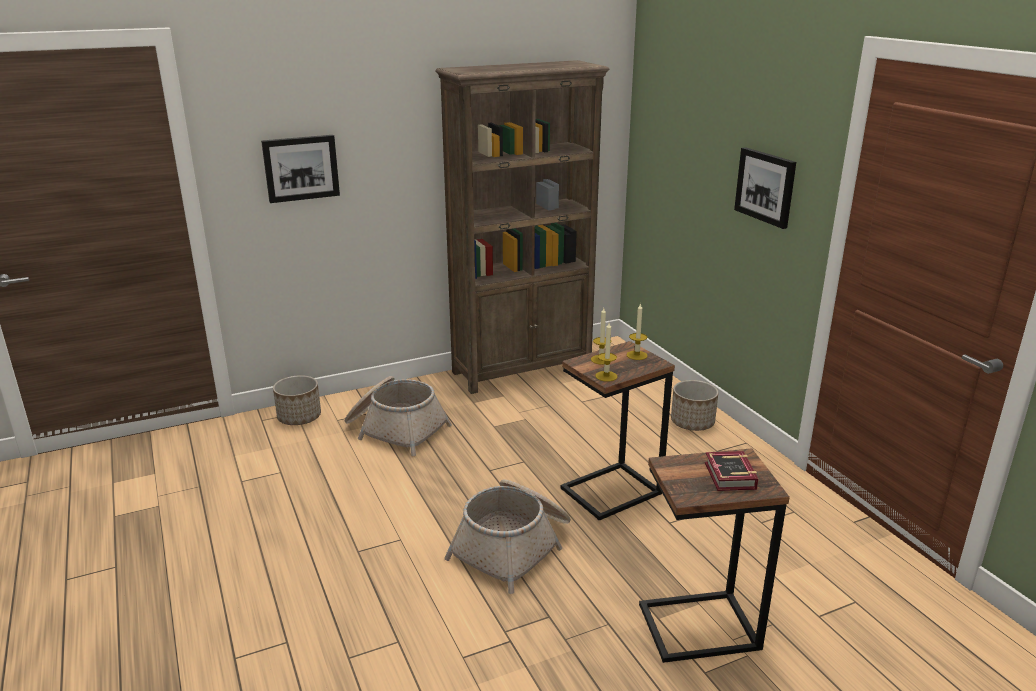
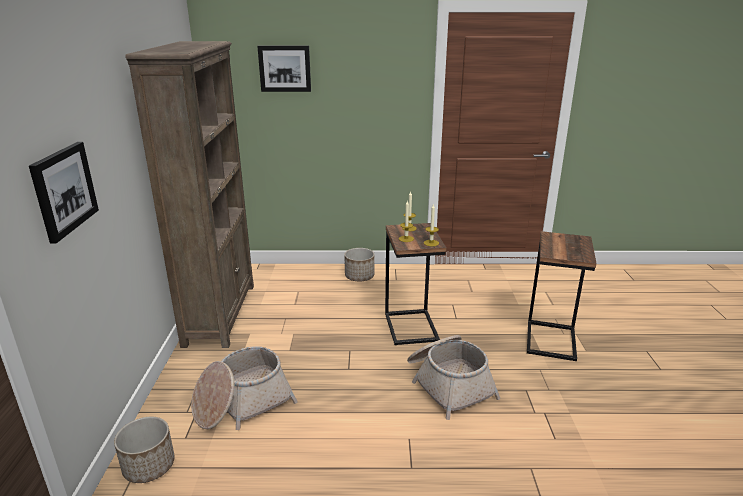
camera: 65 degrees left, 0 degrees up
book [705,451,758,491] -> none
picture [734,147,796,229] -> picture moved to [257,46,311,92]

